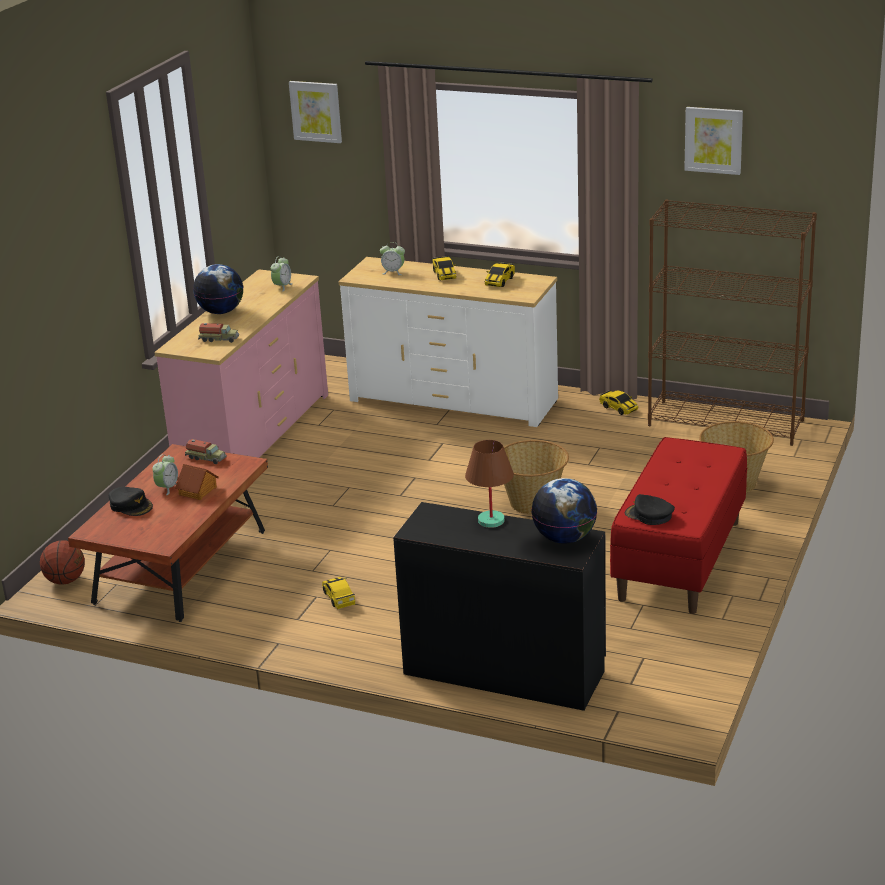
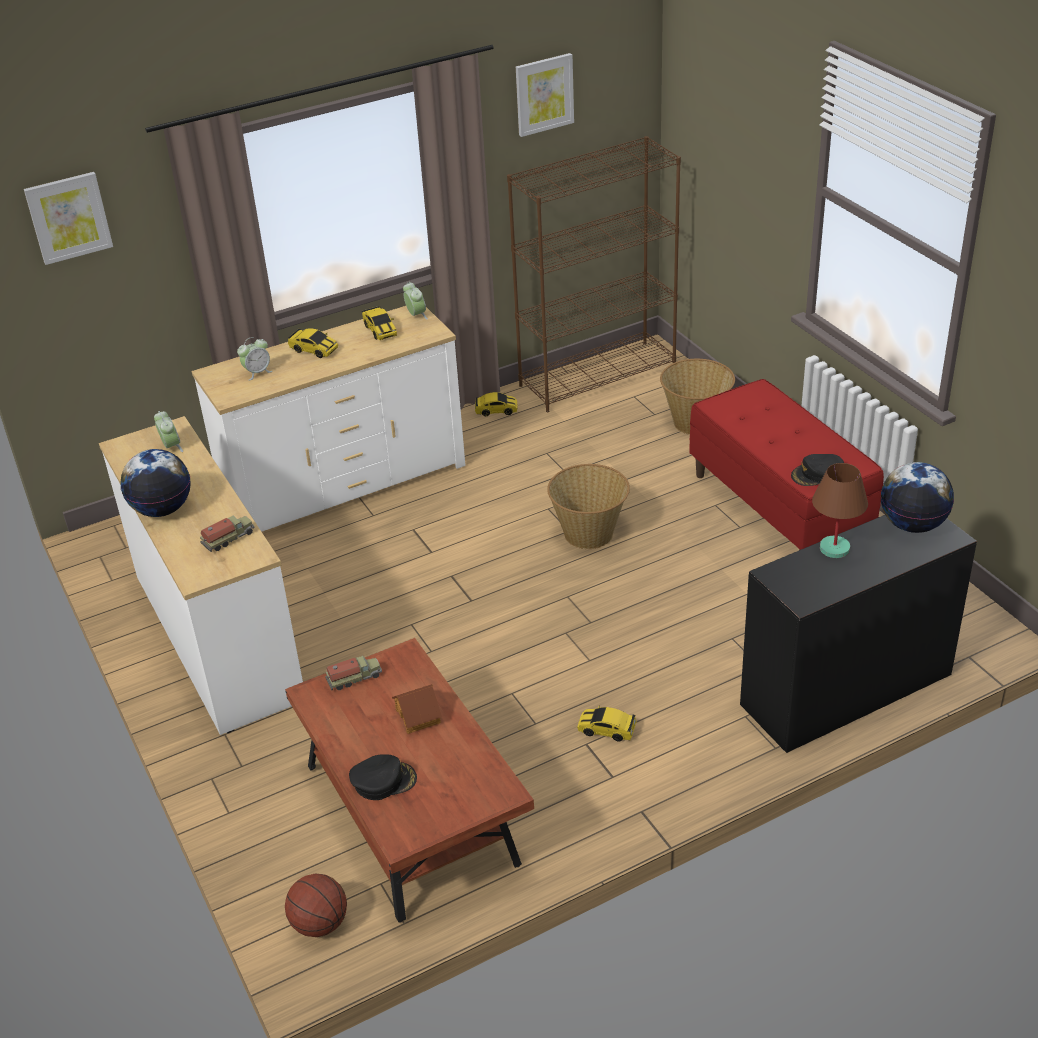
camera: 50 degrees left, 10 degrees up
alarm clock [152,454,178,495] -> alarm clock moved to [403,282,428,320]
pink dresser [154,269,328,458] -> white dresser [99,416,303,735]

